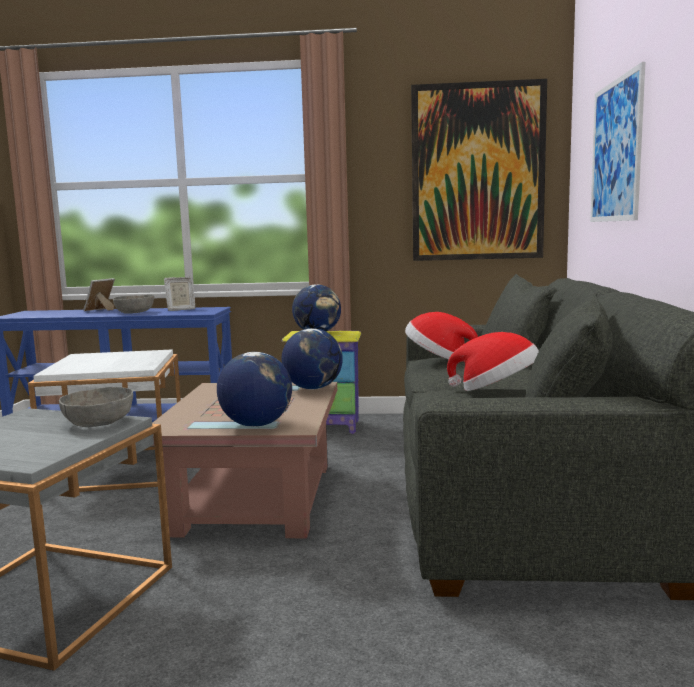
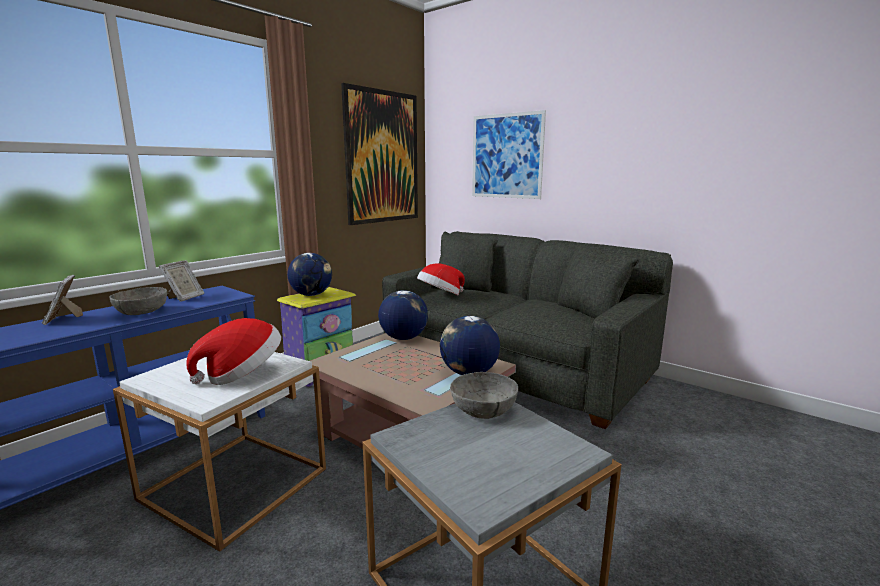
camera: 55 degrees left, 5 degrees up
hat [447,332,539,391] -> hat moved to [186,318,281,385]

